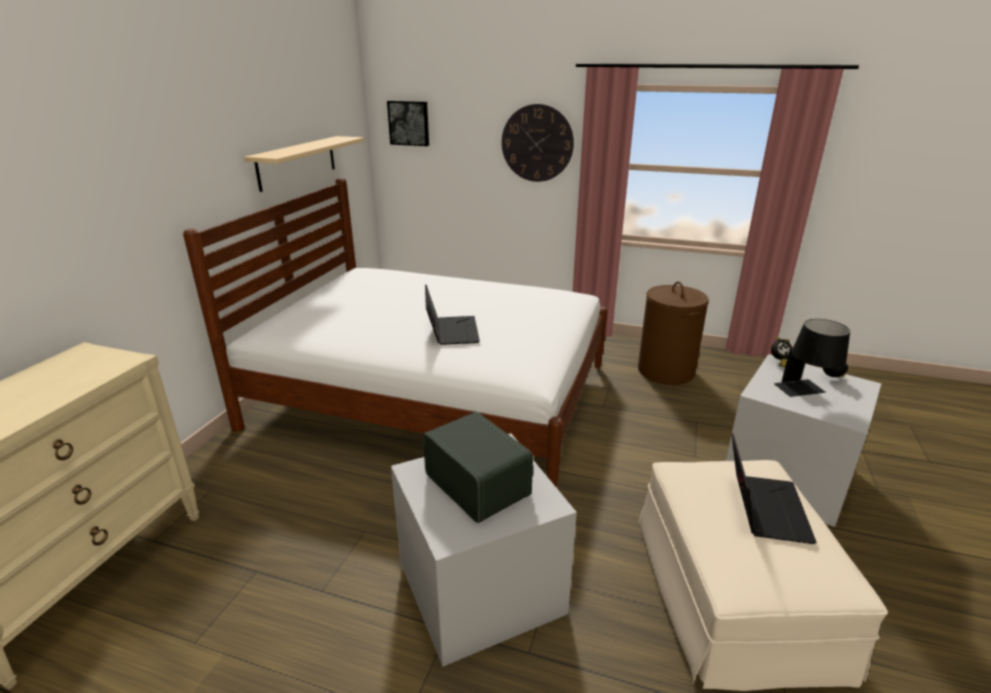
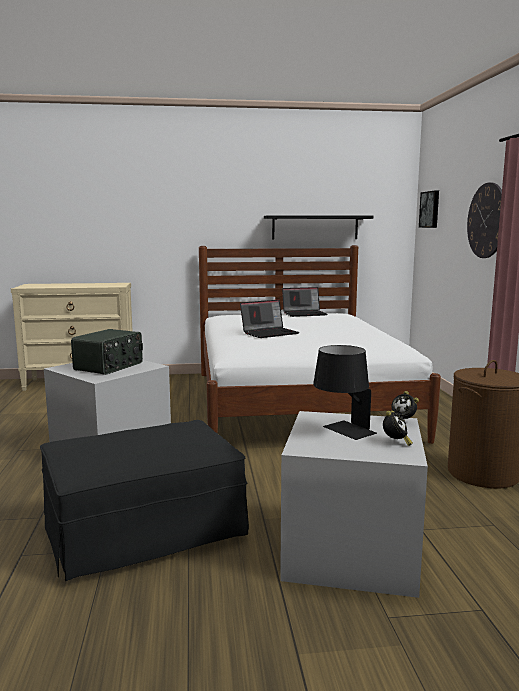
camera: 65 degrees right, 15 degrees down
beige shelf [244,136,364,192] -> black shelf [264,215,373,240]
beige ottoman [639,460,888,691] -> black ottoman [40,420,249,581]
laptop [732,433,817,544] -> laptop moved to [282,287,327,317]

